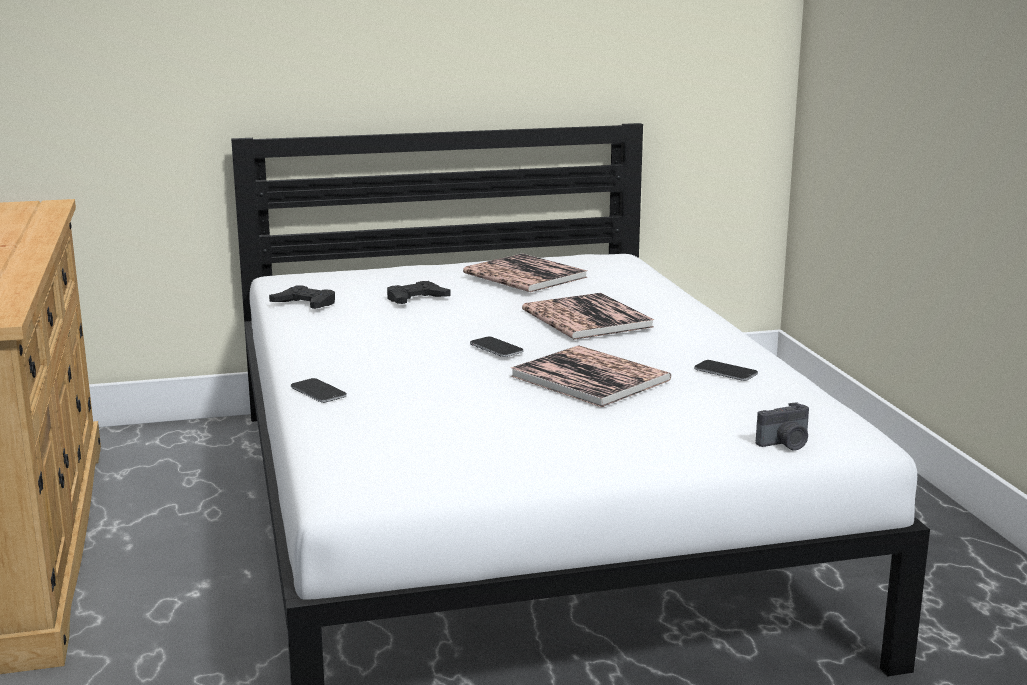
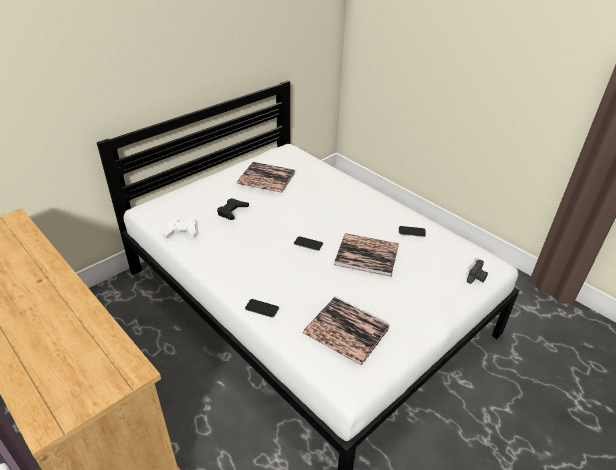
camera: 30 degrees left, 20 degrees up
black game controller [269,286,335,309] -> white game controller [163,220,196,237]
book [522,293,654,339] -> book moved to [303,297,390,365]

